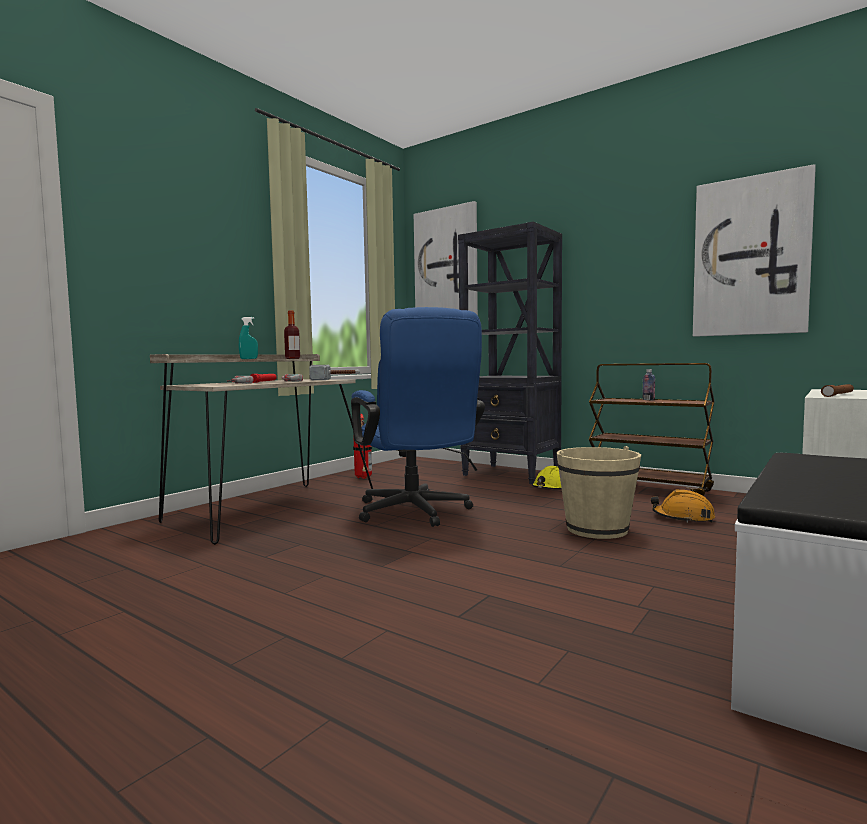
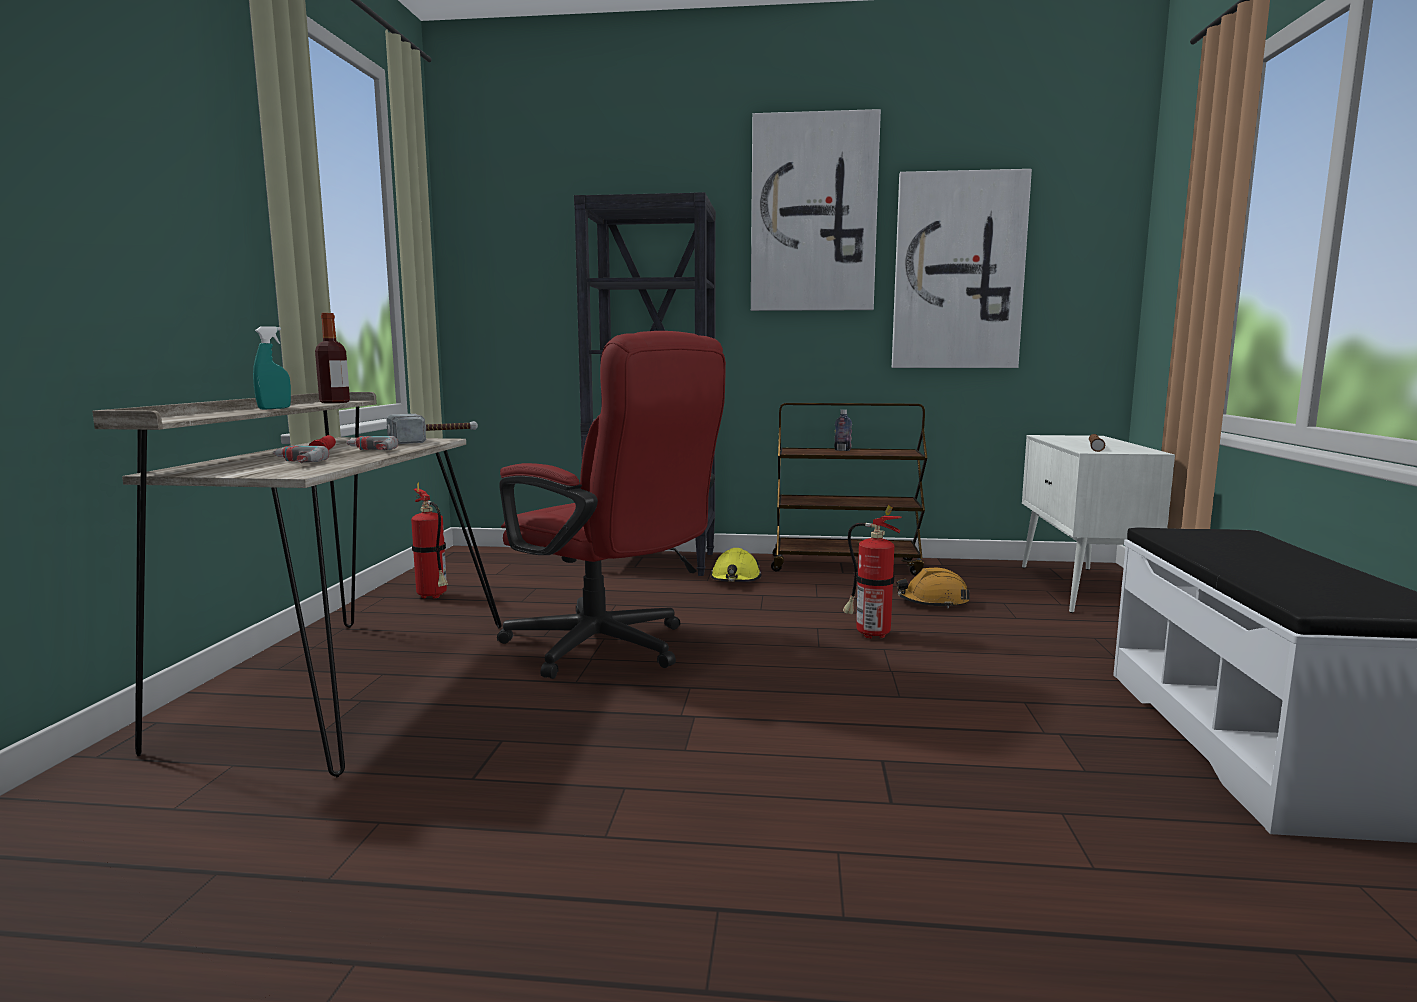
camera: 30 degrees left, 5 degrees up
blue office chair [351,307,485,527] -> red office chair [497,331,726,679]
picture [414,201,478,315] -> picture moved to [751,109,881,311]
beige bucket [556,446,641,539] -> fire extinguisher [843,505,902,639]

